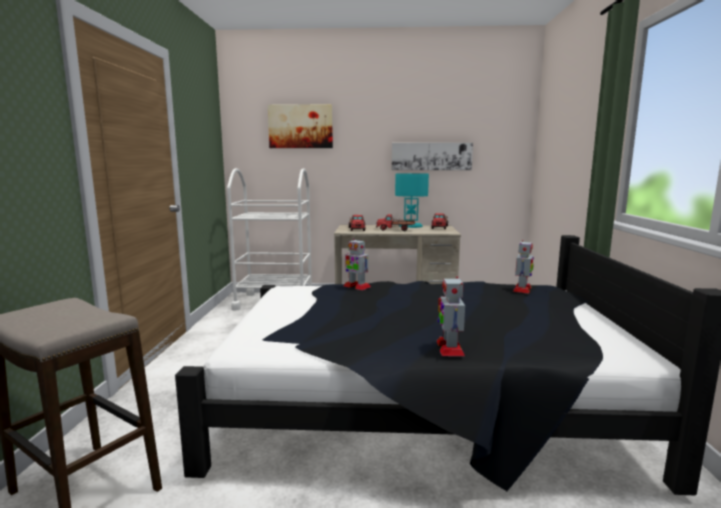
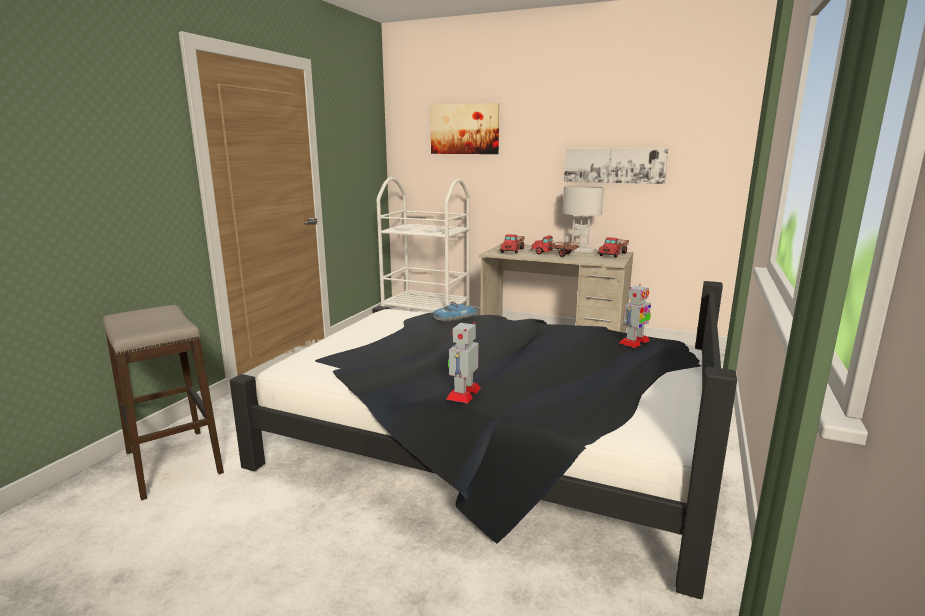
camera: 20 degrees right, 5 degrees up
toy robot [344,239,371,290] -> toy car [433,301,477,322]
turquoise table lamp [395,173,429,228] -> white table lamp [563,186,604,253]

